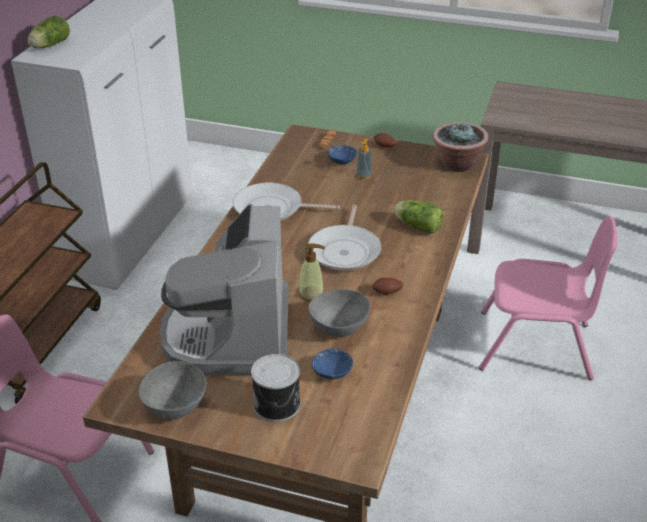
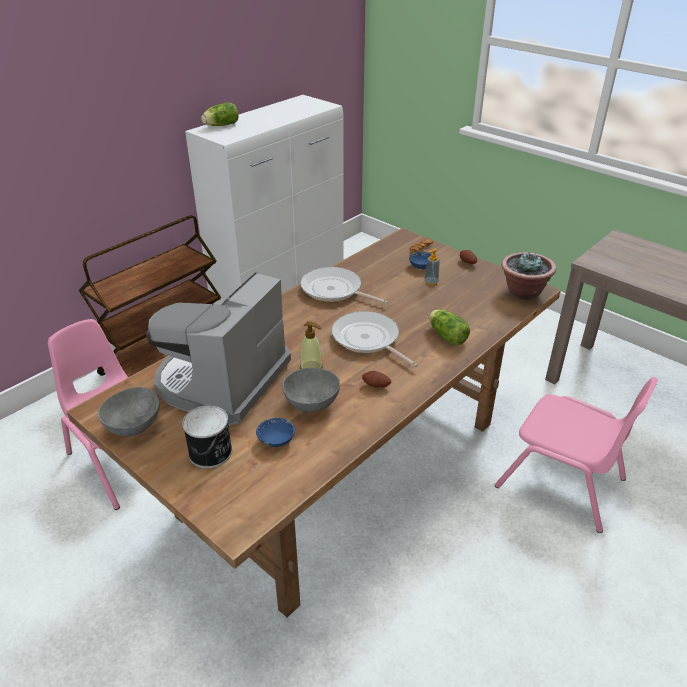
camera: 25 degrees right, 0 degrees up
frying pan [308,205,381,271] -> frying pan turned 105 degrees clockwise [332,311,418,367]

